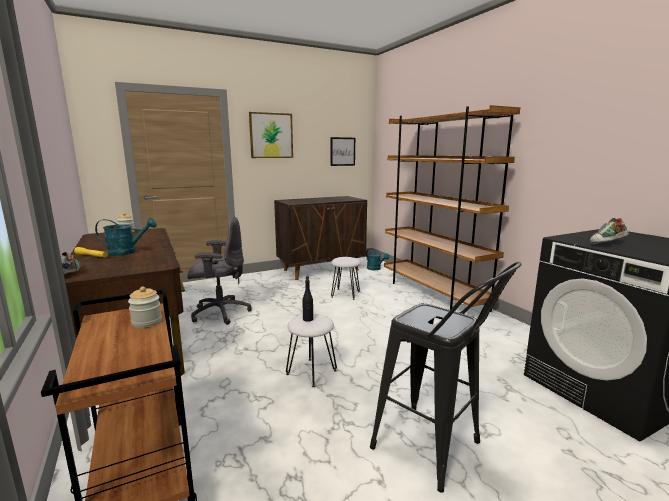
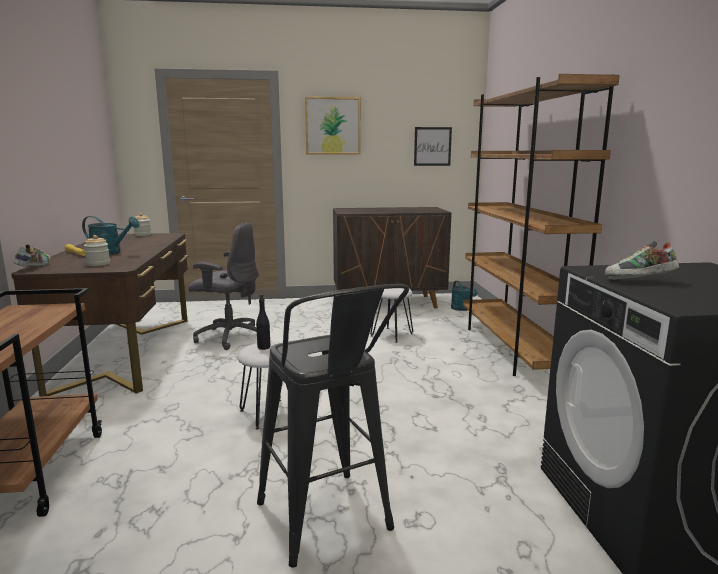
camera: 20 degrees right, 0 degrees up
jar [128,287,162,328] -> jar moved to [84,235,110,266]

